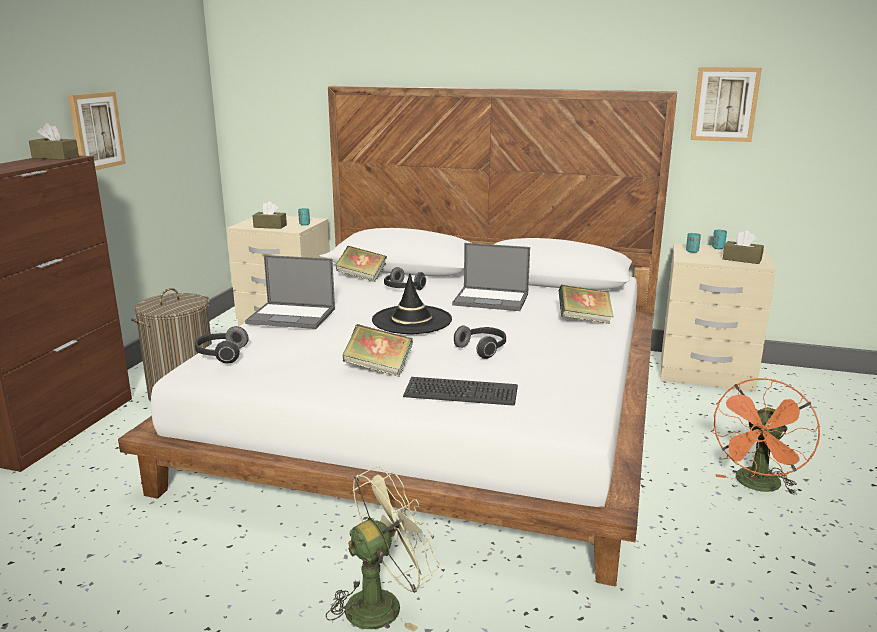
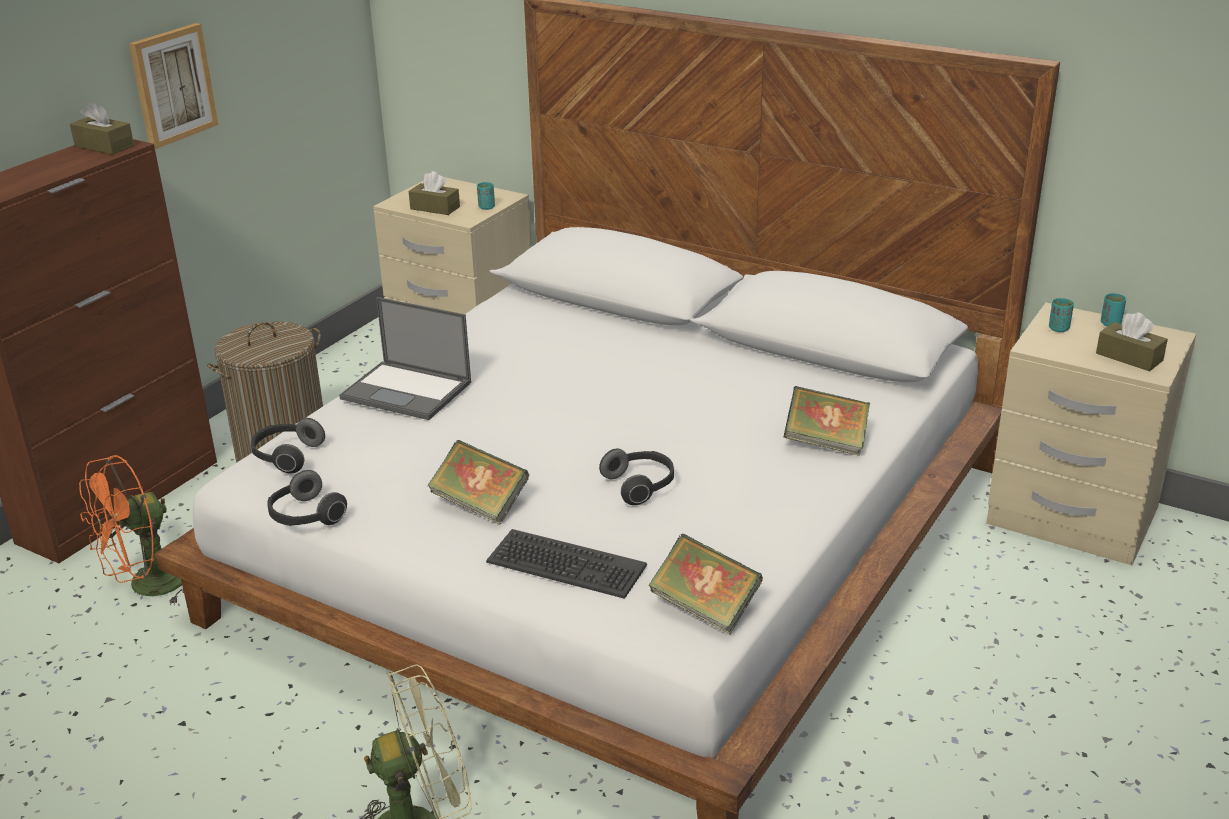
camera: 15 degrees right, 10 degrees up
book [335,246,387,282] -> book moved to [649,534,763,634]
black hat [372,273,452,334] -> none
headphones [384,267,426,290] -> headphones moved to [268,470,347,526]
laptop [452,243,530,311] -> none
picture [691,67,762,142] -> none
orange fan [710,378,820,495] -> orange fan moved to [79,455,184,605]

